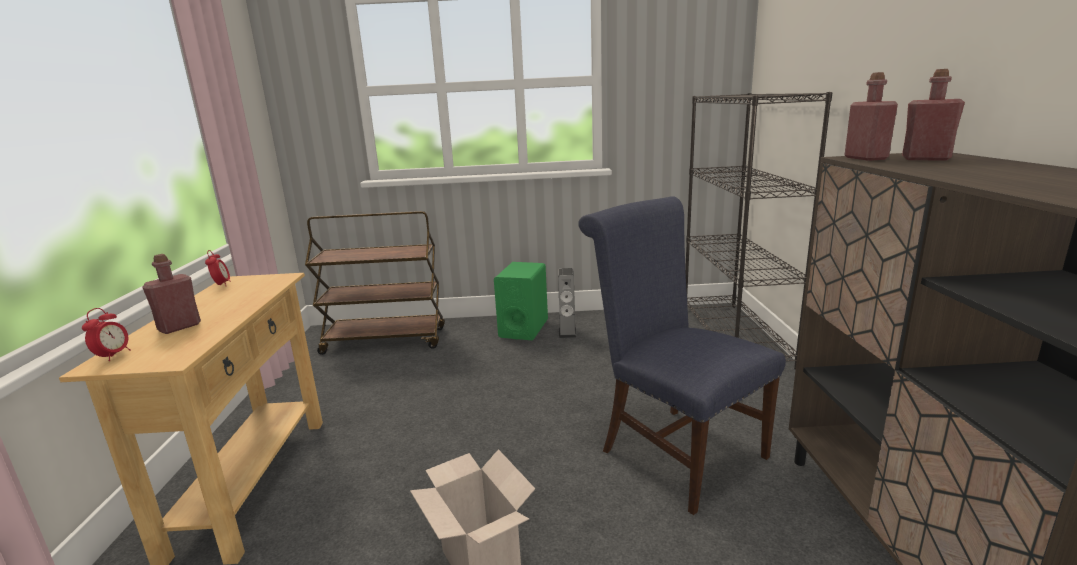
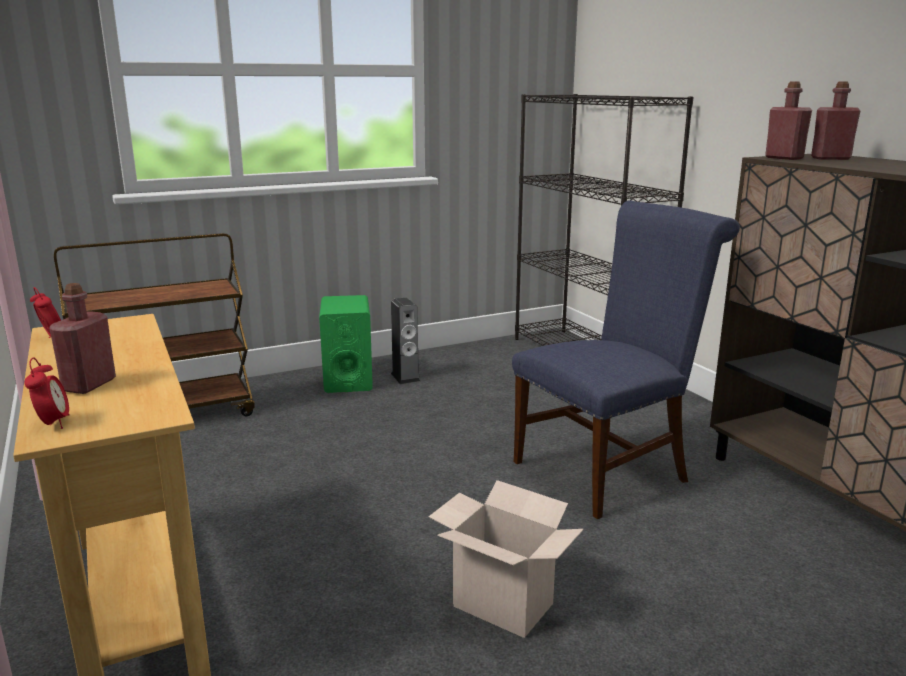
camera: 25 degrees left, 0 degrees up
blue chair [578,196,786,515] -> blue chair turned 120 degrees clockwise [512,200,740,519]

